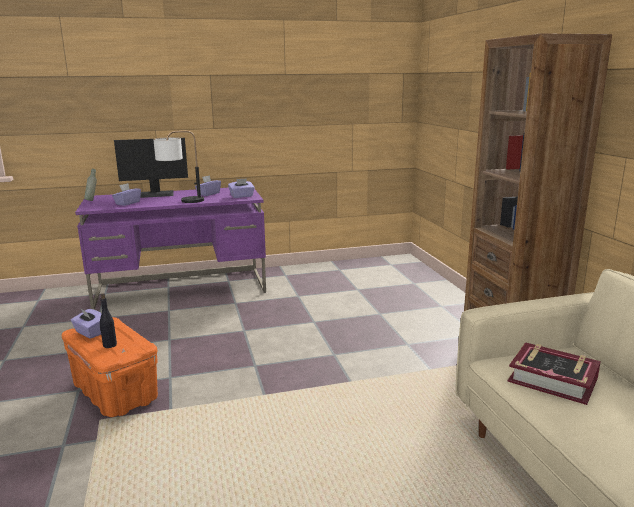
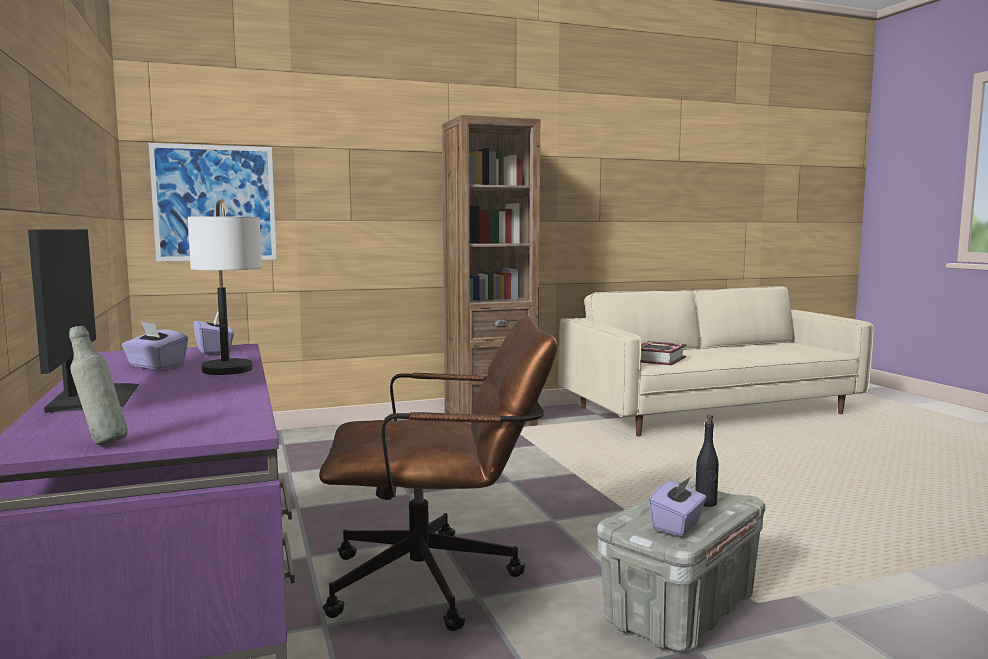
camera: 95 degrees left, 10 degrees down
orange storage box [62,317,158,417] -> grey storage box [597,480,765,651]
purple tissue box [112,183,141,206] -> none
none -> picture [149,143,277,261]
none -> brown office chair [319,316,557,631]

